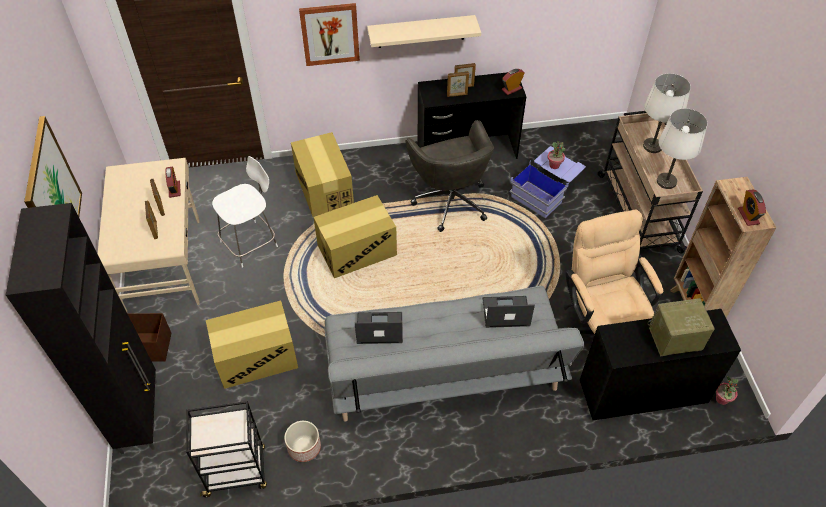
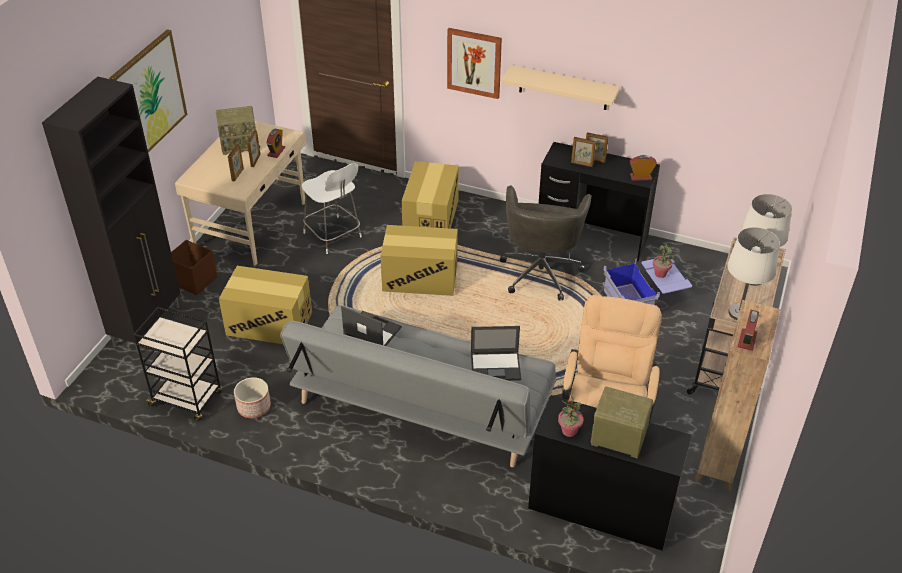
camera: 30 degrees right, 10 degrees down
white chair [212,156,278,268] -> white chair turned 60 degrees clockwise [302,163,362,254]
laptop [482,296,535,328] -> laptop turned 150 degrees clockwise [471,326,521,381]
potted plant [716,376,739,405] -> potted plant moved to [558,395,583,437]
none -> radio [216,106,260,155]

